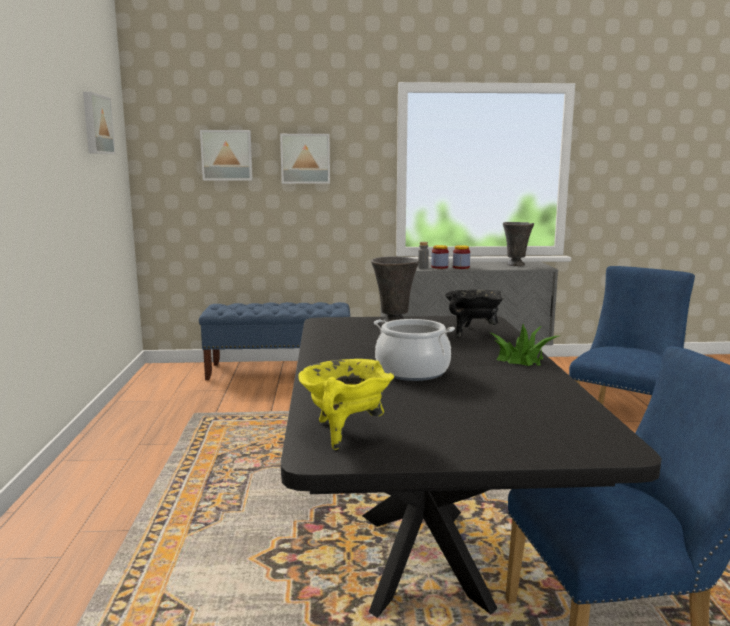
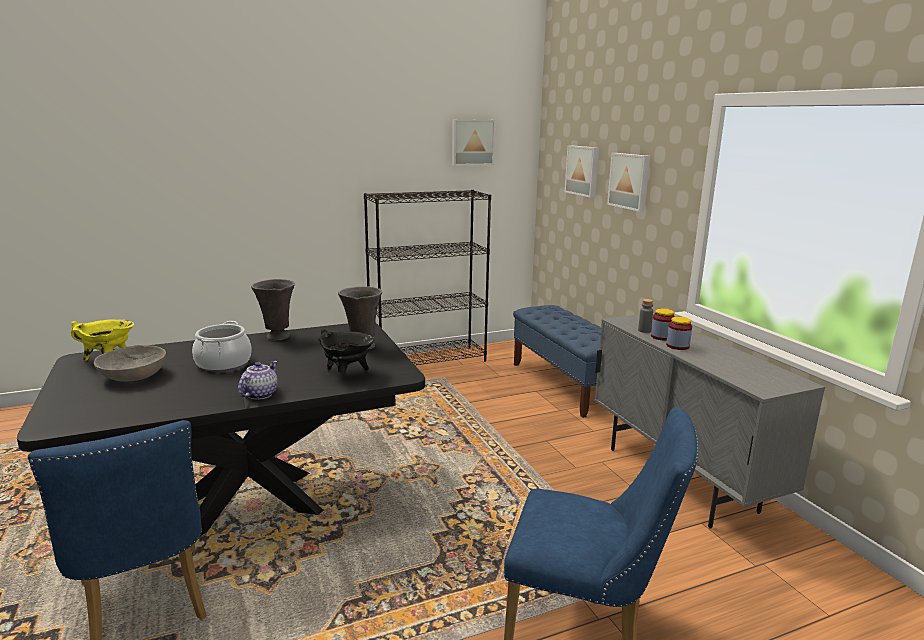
camera: 70 degrees right, 5 degrees up
potted plant [491,324,559,366] -> teapot [238,361,278,400]
grey vase [503,222,534,266] -> grey vase moved to [251,279,295,341]
none -> grey bowl [94,345,166,382]
none -> black bookcase [364,190,491,365]

